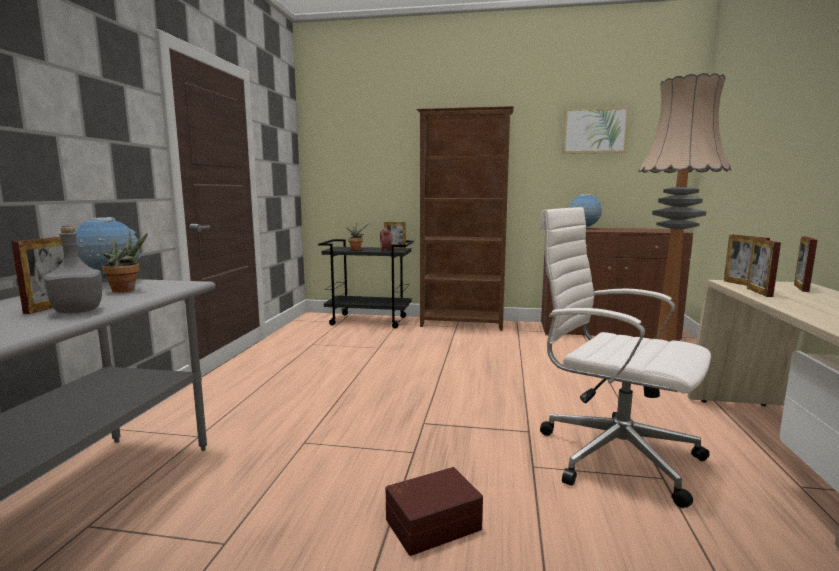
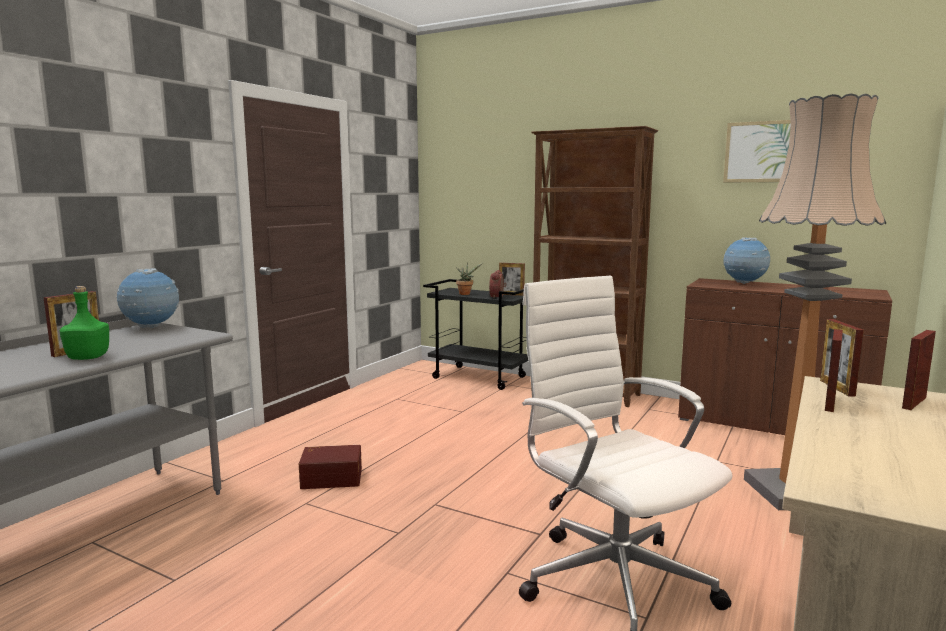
camera: 20 degrees right, 0 degrees up
grey bottle [44,226,102,313] -> green bottle [60,286,109,360]
potted plant [102,232,148,292] -> none
brown storage box [386,467,483,556] -> brown storage box moved to [299,445,362,489]

